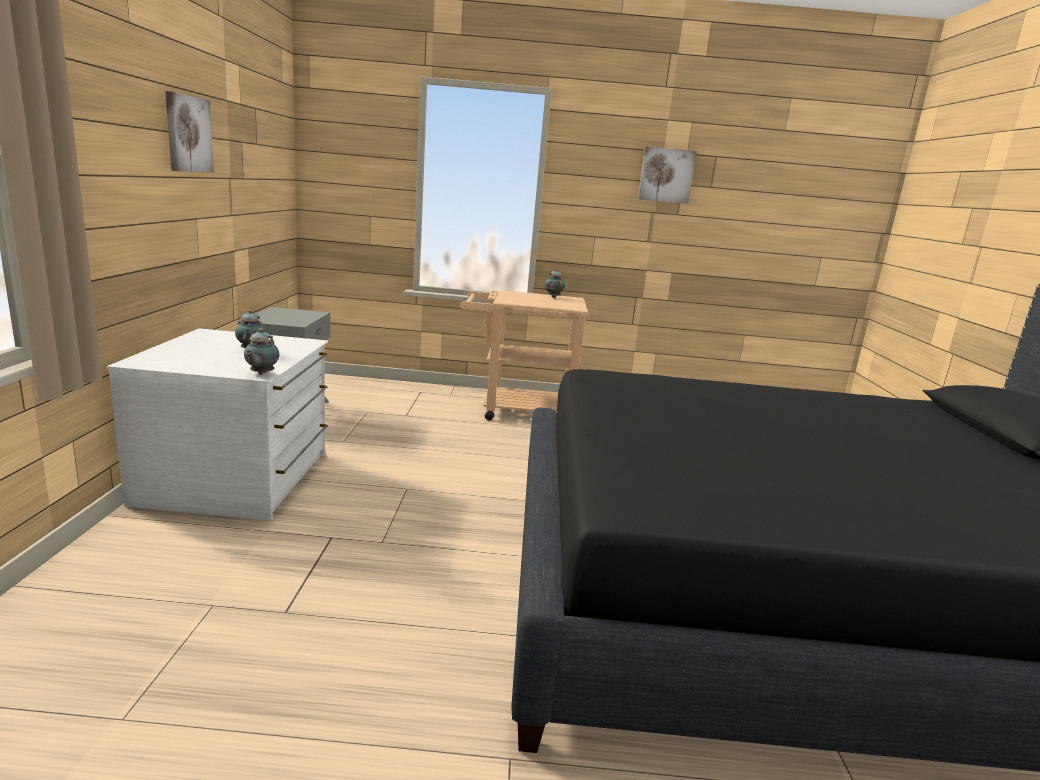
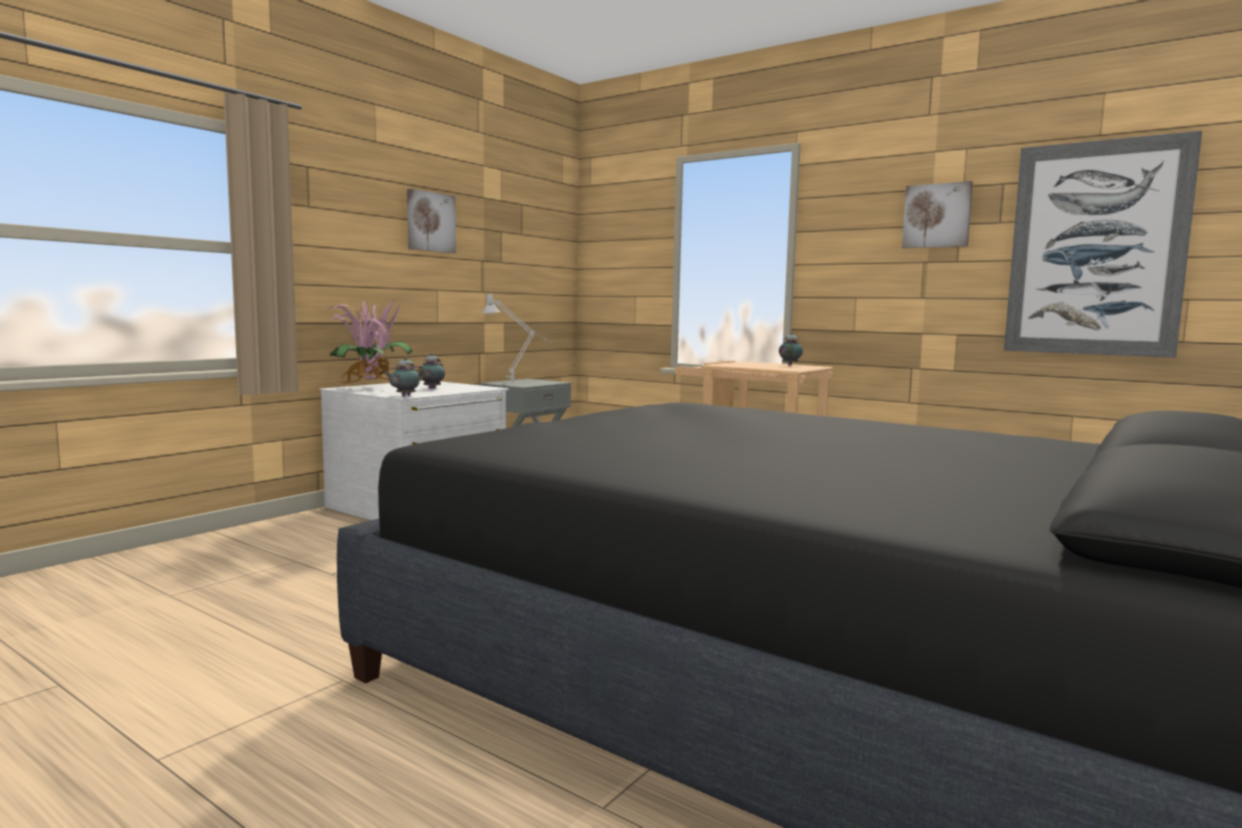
camera: 35 degrees right, 10 degrees down
none -> potted plant [325,298,412,385]
none -> grey table lamp [482,292,552,382]
none -> picture [1004,131,1202,358]

